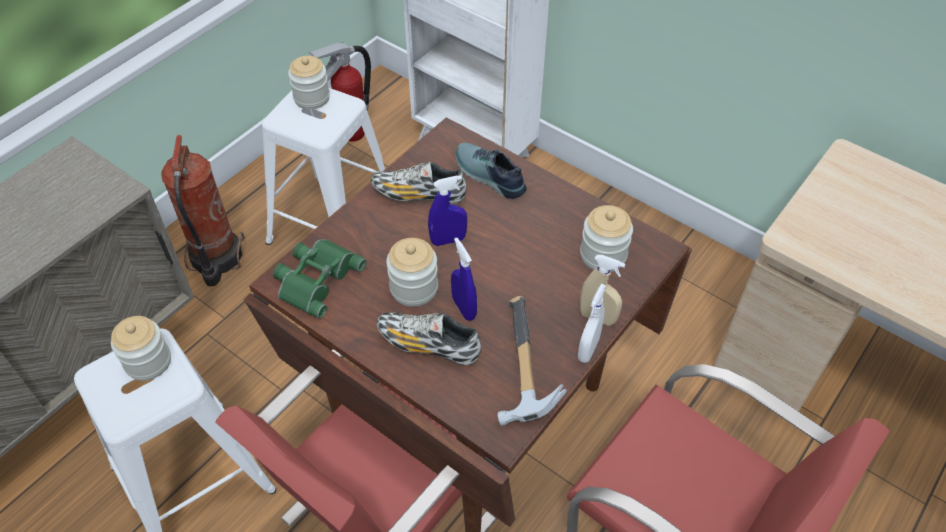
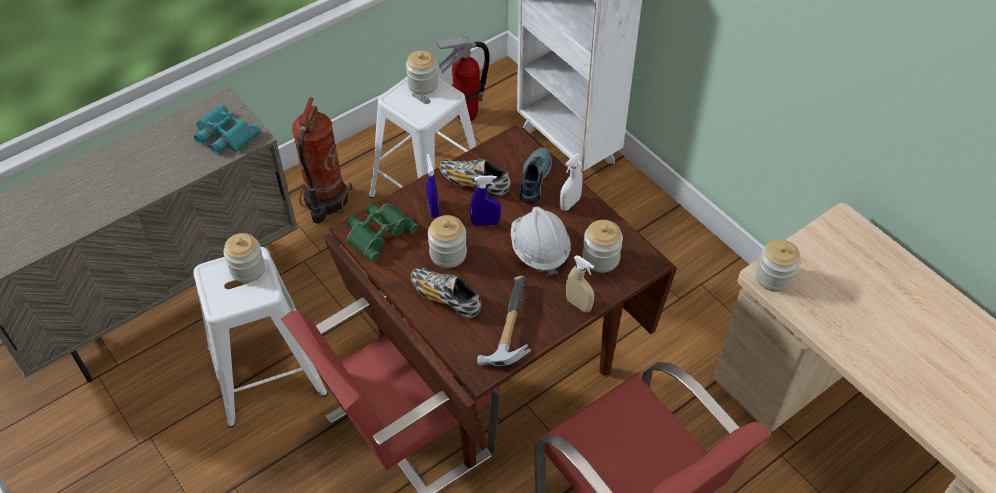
camera: 15 degrees right, 0 degrees up
blue spray bottle [451,237,477,321] -> blue spray bottle moved to [426,154,439,218]
shoe [456,142,527,199] -> shoe turned 45 degrees clockwise [519,147,552,203]
white spray bottle [578,284,606,363] -> white spray bottle moved to [560,153,583,211]
none -> turquoise binoculars [194,104,261,154]
none -> white hard hat [511,206,571,276]
none -> jar [756,239,801,292]

